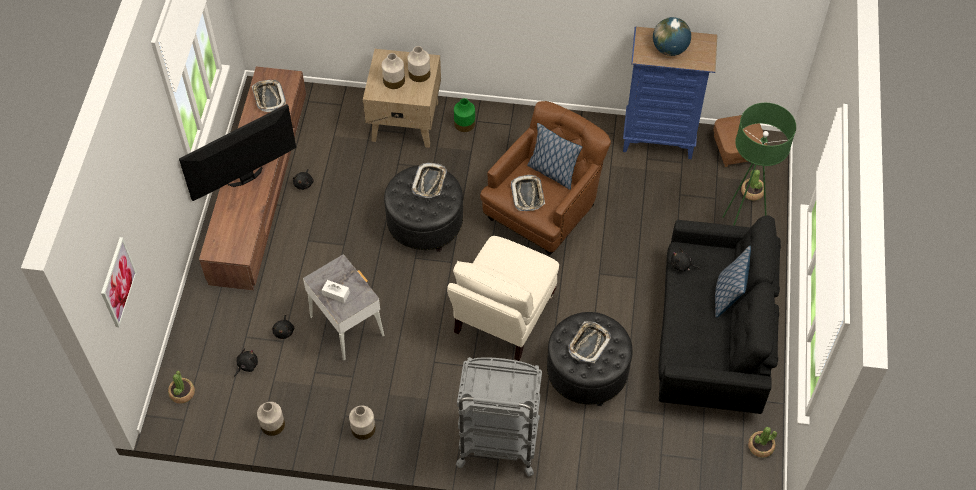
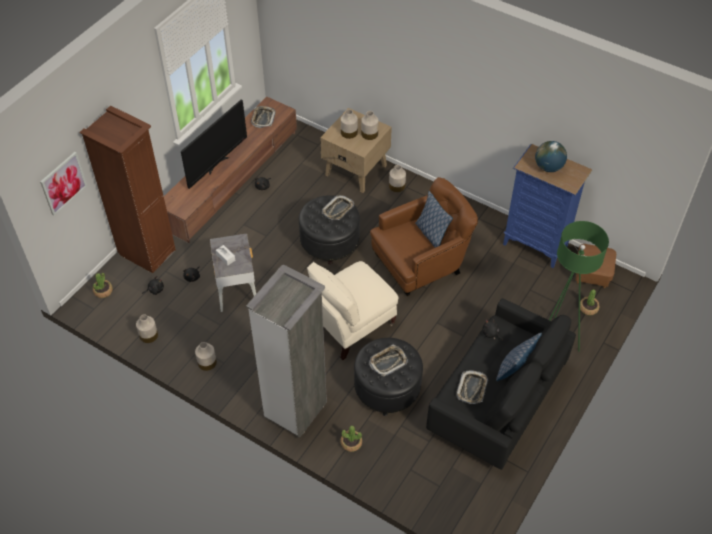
camera: 25 degrees right, 5 degrees down
television [179,104,296,201] -> television turned 135 degrees clockwise [181,100,247,189]
green vase [454,98,475,132] -> beige vase [389,165,406,192]
grey cart [456,357,542,477] -> grey cabinet [246,265,327,438]
tray [511,175,545,211] -> tray moved to [456,370,488,404]
potted plant [748,427,777,458] -> potted plant moved to [340,426,362,452]
none -> brown cabinet [79,106,176,273]

